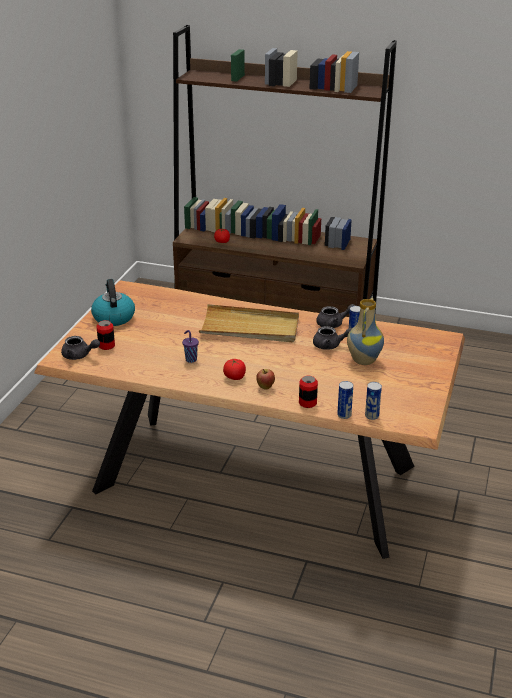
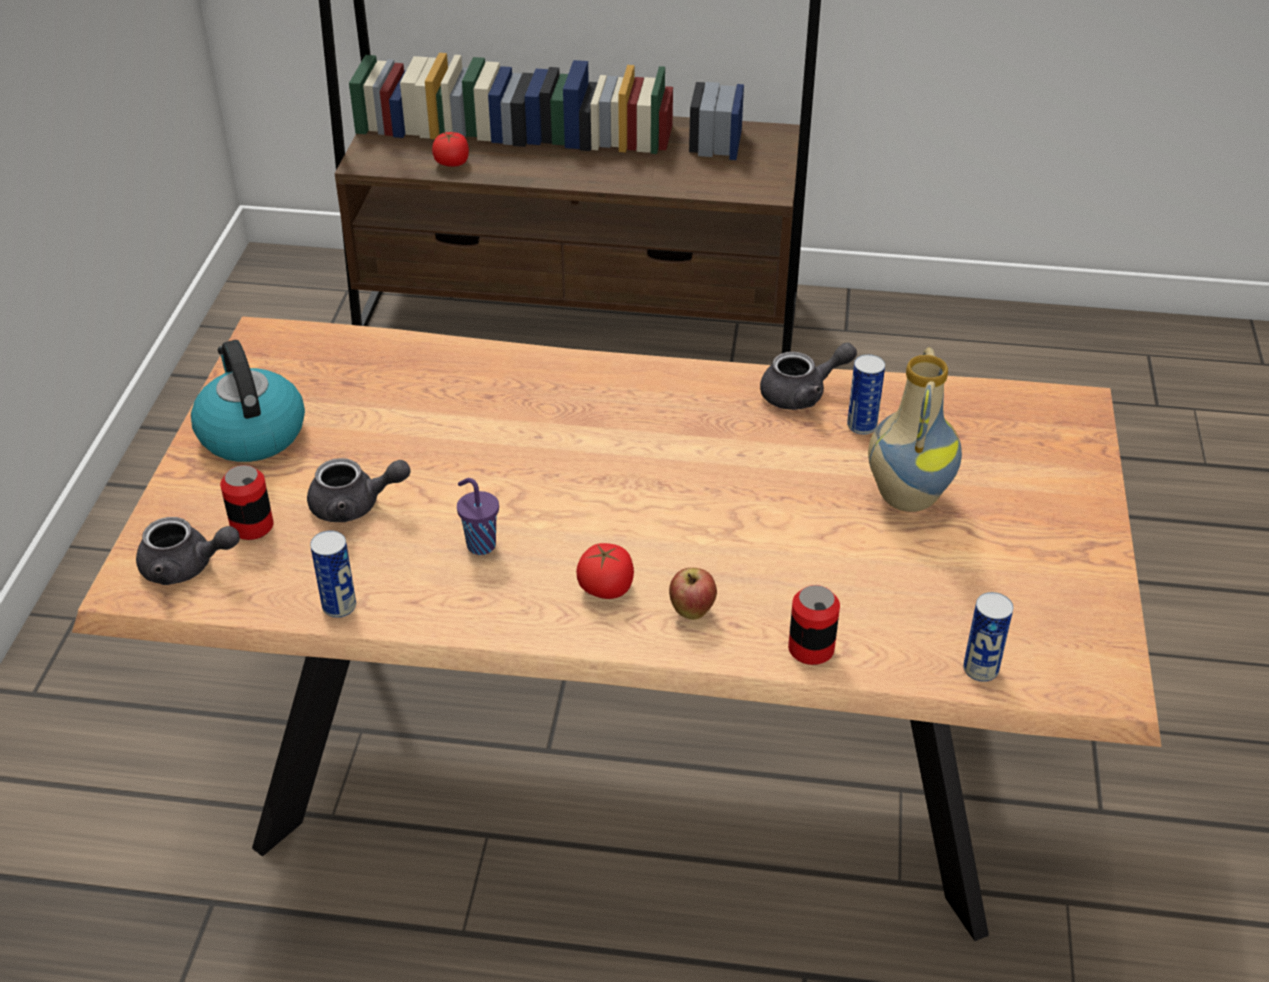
camera: 10 degrees left, 10 degrees up
beige tray [199,304,299,342] -> none
grey teapot [313,326,352,350] -> grey teapot moved to [307,458,411,522]
can [337,381,353,419] -> can moved to [310,530,356,618]

